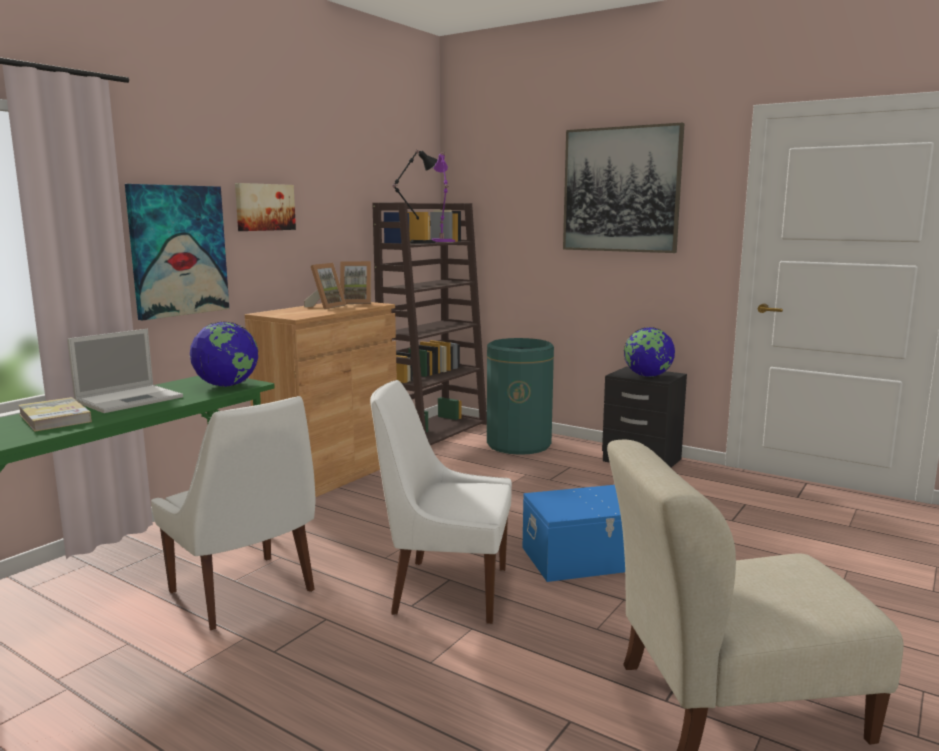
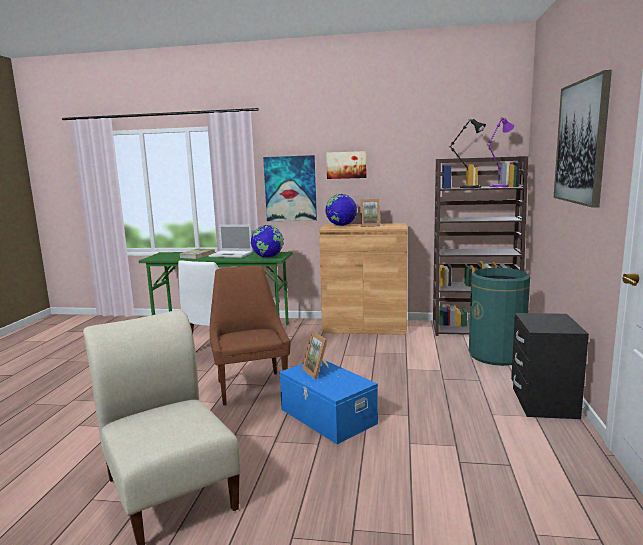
camera: 65 degrees right, 0 degrees up
picture frame [340,261,371,304] -> picture frame moved to [302,331,328,379]
white chair [370,380,512,624] -> brown chair [210,265,290,405]
globe [624,327,675,377] -> globe moved to [326,194,357,226]

